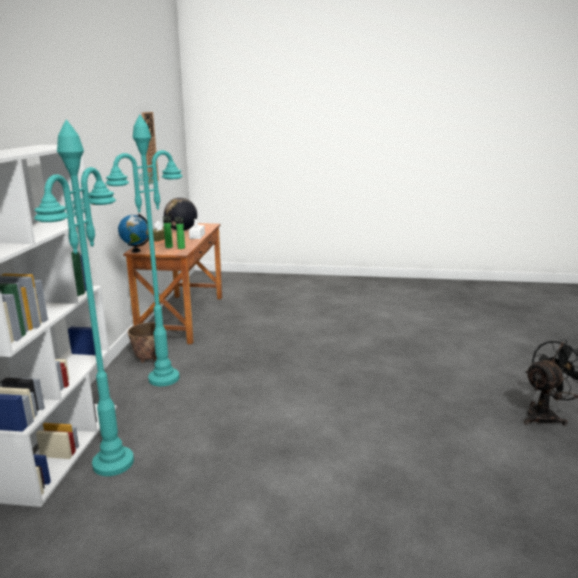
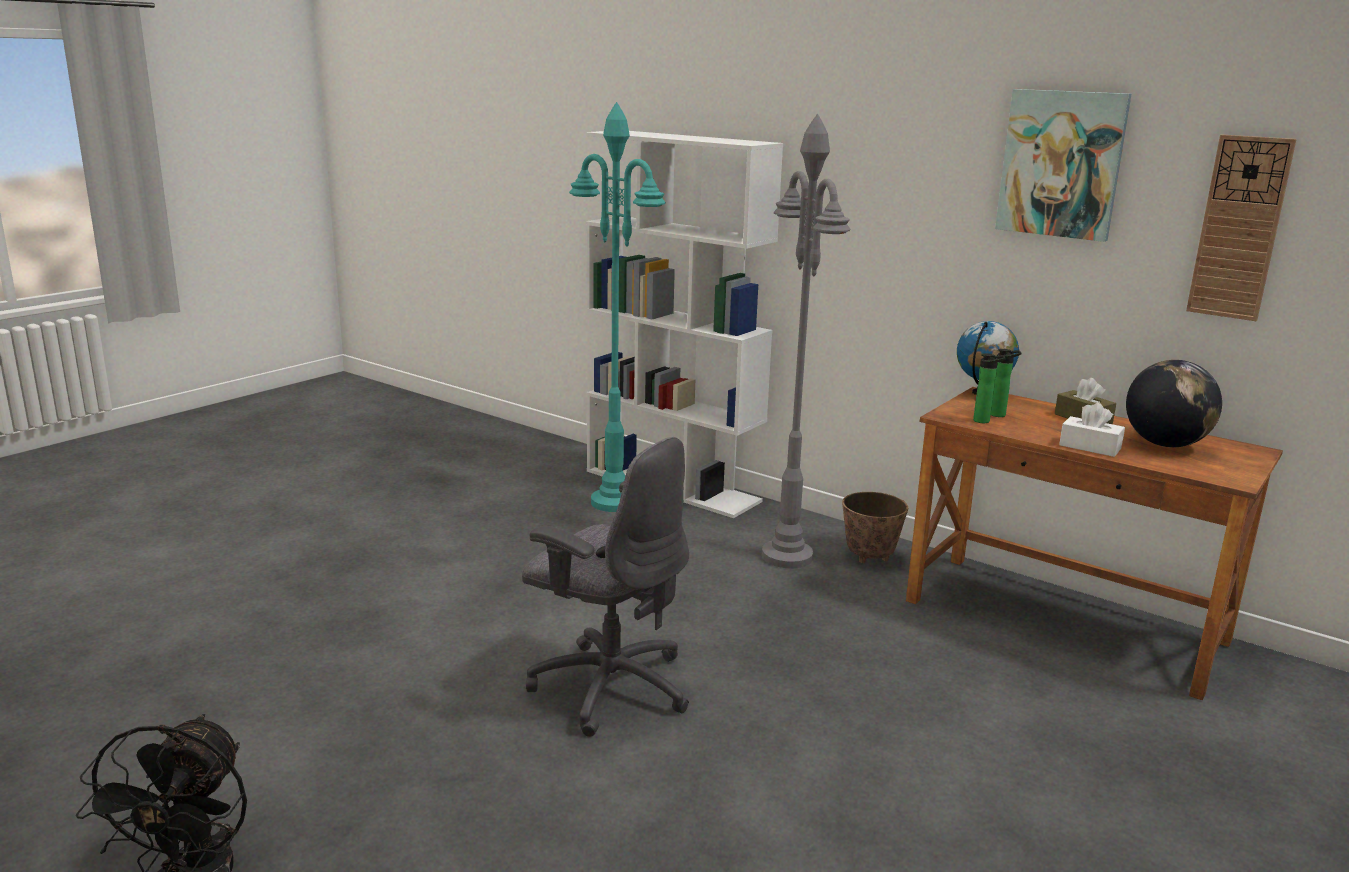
camera: 120 degrees right, 0 degrees up
turquoise floor lamp [106,115,183,386] -> grey floor lamp [762,114,850,568]
none -> grey office chair [522,437,689,737]
none -> picture [995,89,1131,242]

